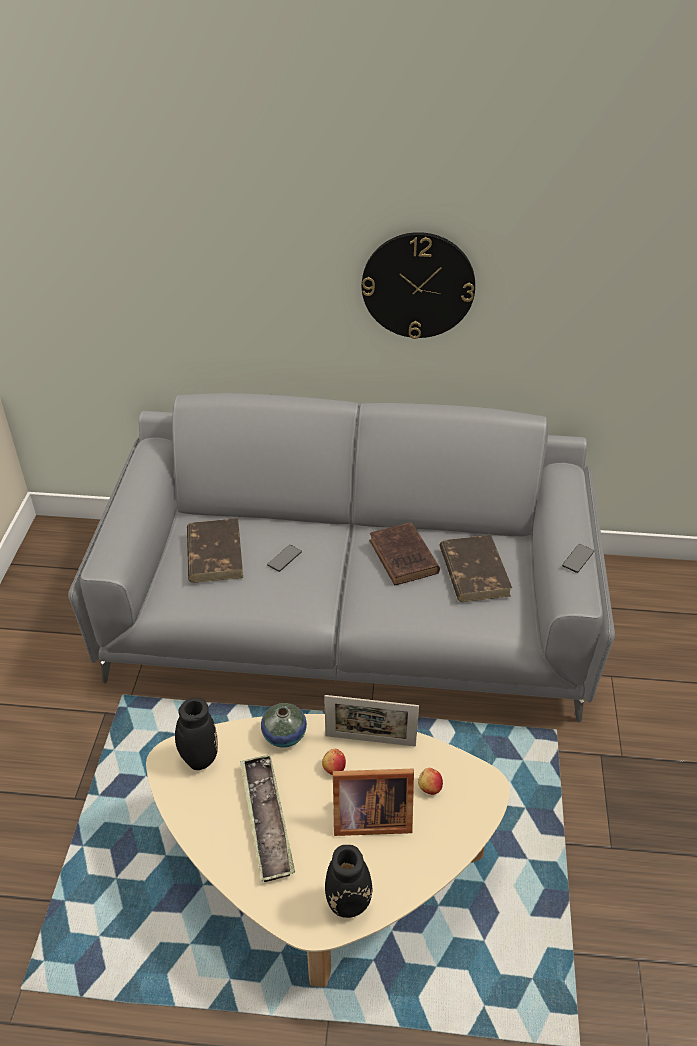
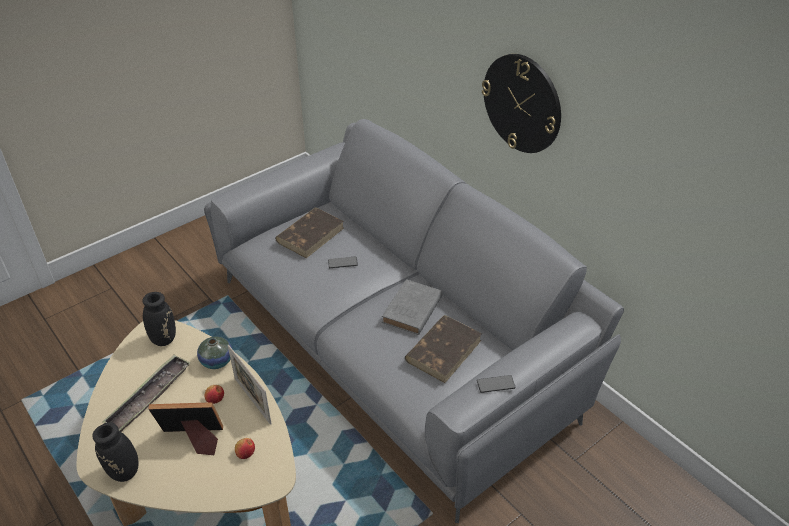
camera: 45 degrees right, 0 degrees up
picture frame [333,769,414,836] -> picture frame turned 135 degrees clockwise [149,402,223,455]
brown book [369,522,440,585] -> grey book [382,279,442,335]

